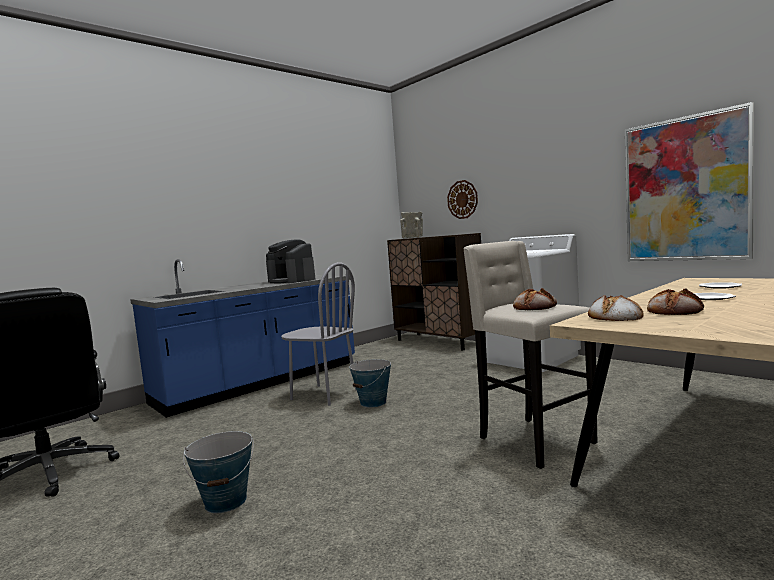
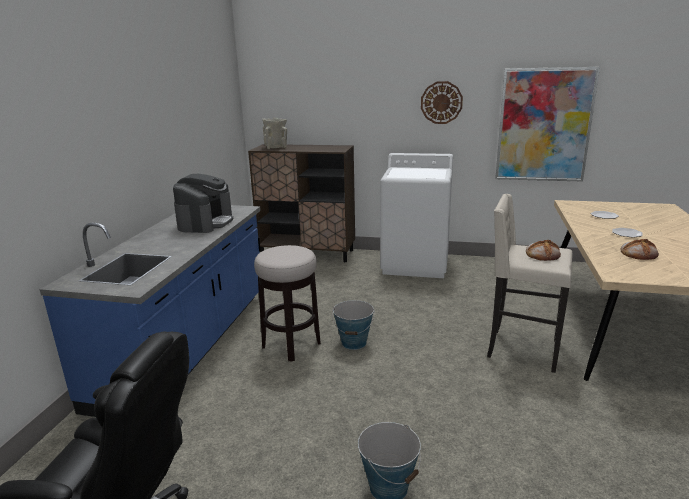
camera: 35 degrees left, 15 degrees up
coffee machine [266,240,315,283] -> coffee machine turned 90 degrees counterclockwise [173,174,233,233]
grey chair [281,262,356,406] -> stool [254,245,321,362]
wall clock [447,180,478,219] -> wall clock moved to [421,81,463,124]
bread [588,295,644,321] -> none

